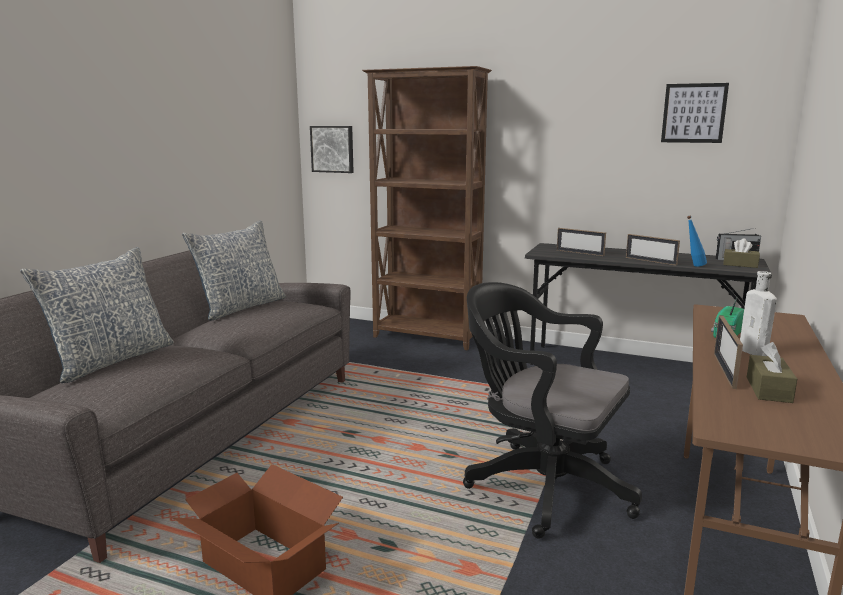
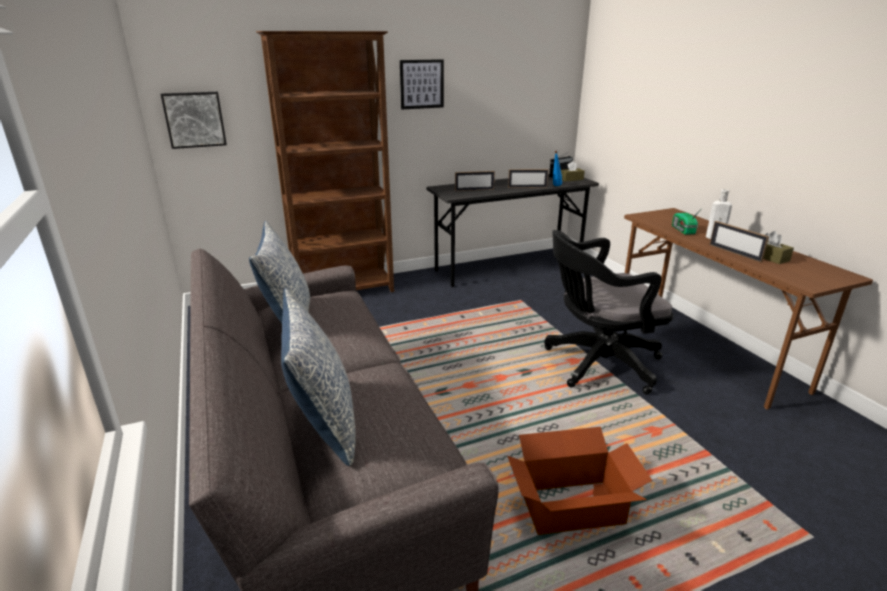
camera: 45 degrees left, 10 degrees up
picture [661,83,729,143] -> picture moved to [400,59,444,109]

